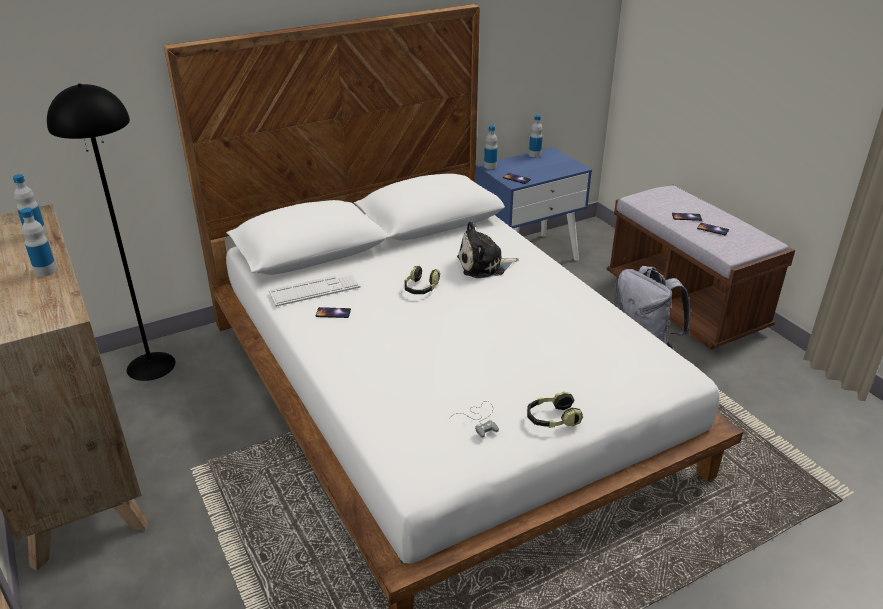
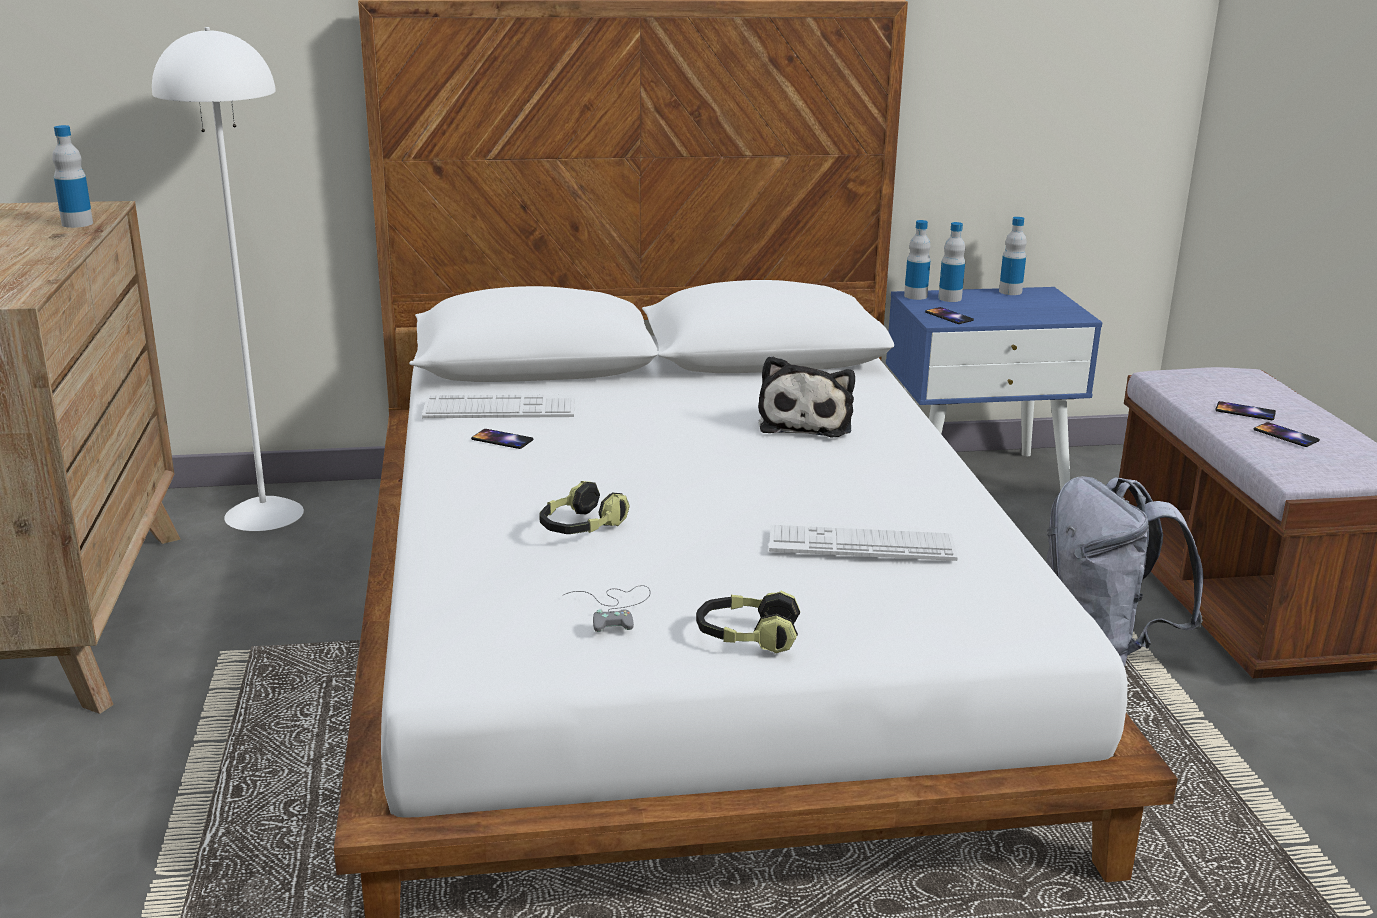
camera: 20 degrees right, 10 degrees down
bottle [20,208,57,277] -> bottle moved to [938,222,965,302]
black floor lamp [47,84,176,381] -> white floor lamp [152,27,304,531]
headphones [404,266,440,294] -> headphones moved to [539,481,630,534]
plush toy [457,221,519,278] -> plush toy turned 90 degrees counterclockwise [758,356,855,438]
none -> keyboard [769,525,958,561]

